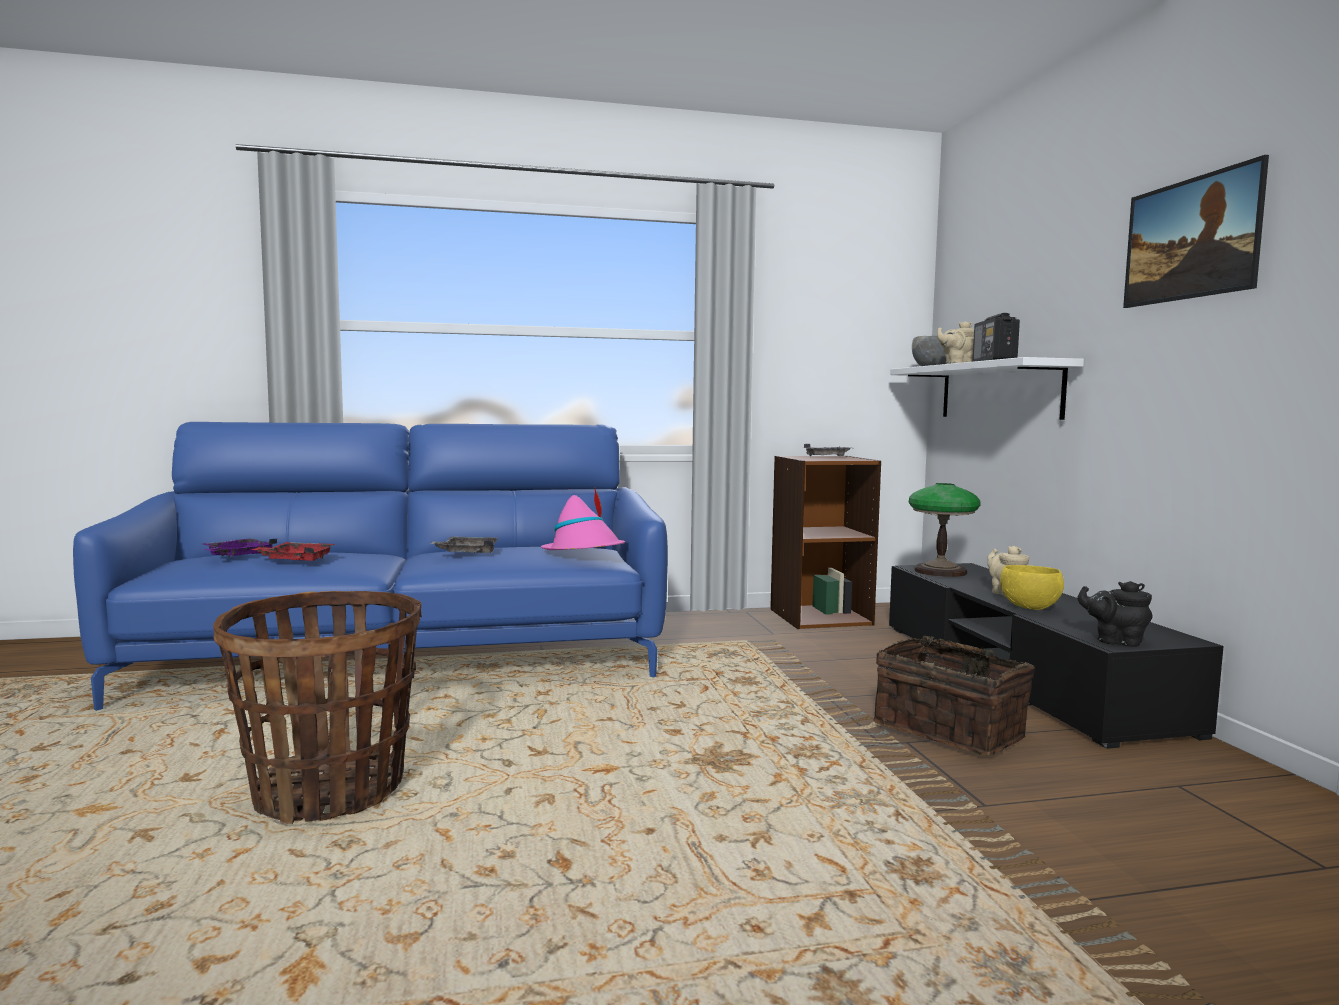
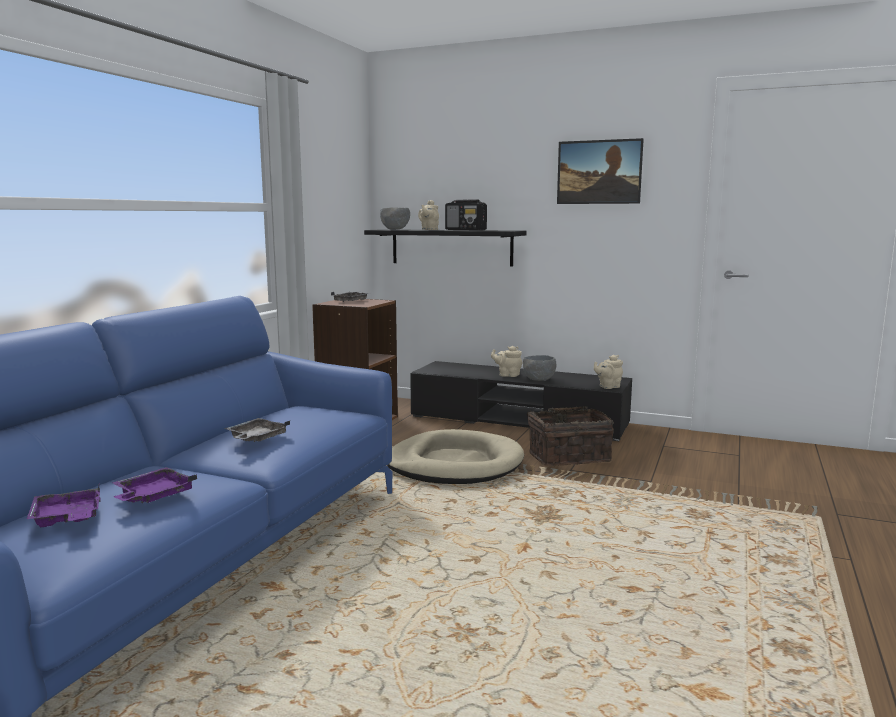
camera: 55 degrees left, 5 degrees up
basket [213,591,422,824] -> none
red tray [252,542,335,561] -> purple tray [113,467,197,503]
pink hat [541,487,625,550] -> none
white shelf [890,357,1084,420] -> black shelf [364,229,527,267]
table lamp [909,483,981,577] -> none
yellow bowl [1000,565,1064,610] -> grey bowl [523,355,556,381]
black teapot [1078,581,1152,647] -> beige teapot [594,355,623,389]
none -> beige dog bed [387,429,524,484]

